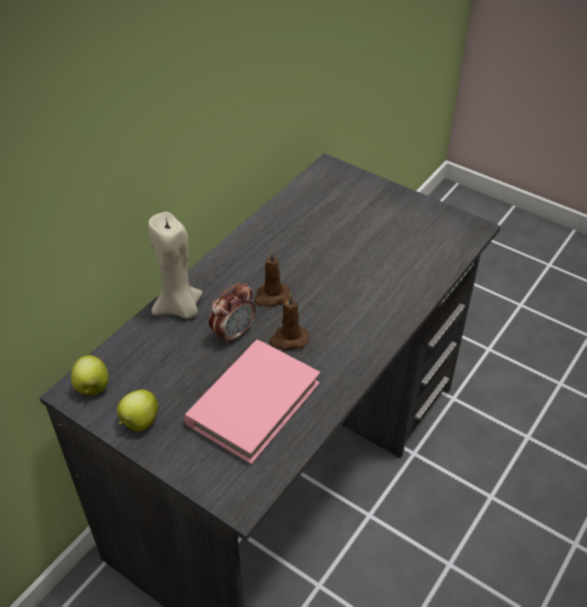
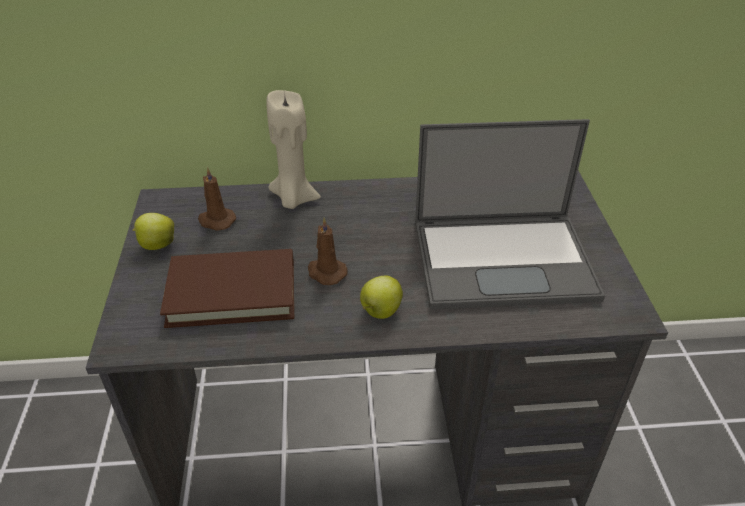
camera: 50 degrees right, 5 degrees down
apple [71,355,109,395] -> apple moved to [360,276,403,319]
pink book [184,339,320,464] -> brown book [160,249,294,328]
alarm clock [209,283,255,345] -> none
brown candle [254,250,290,307] -> brown candle moved to [198,167,236,231]
none -> laptop [415,119,605,310]

